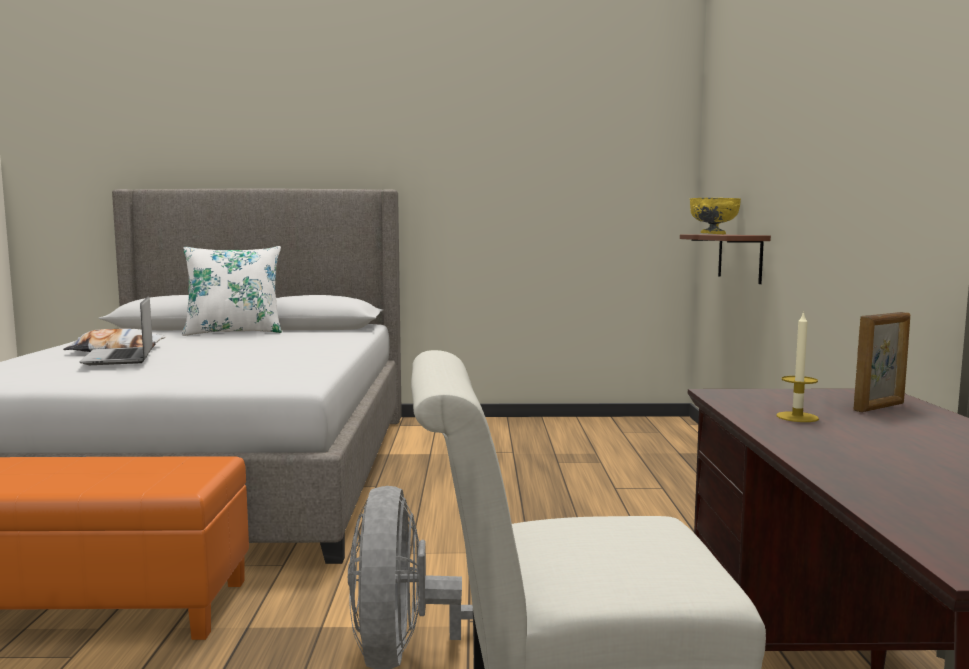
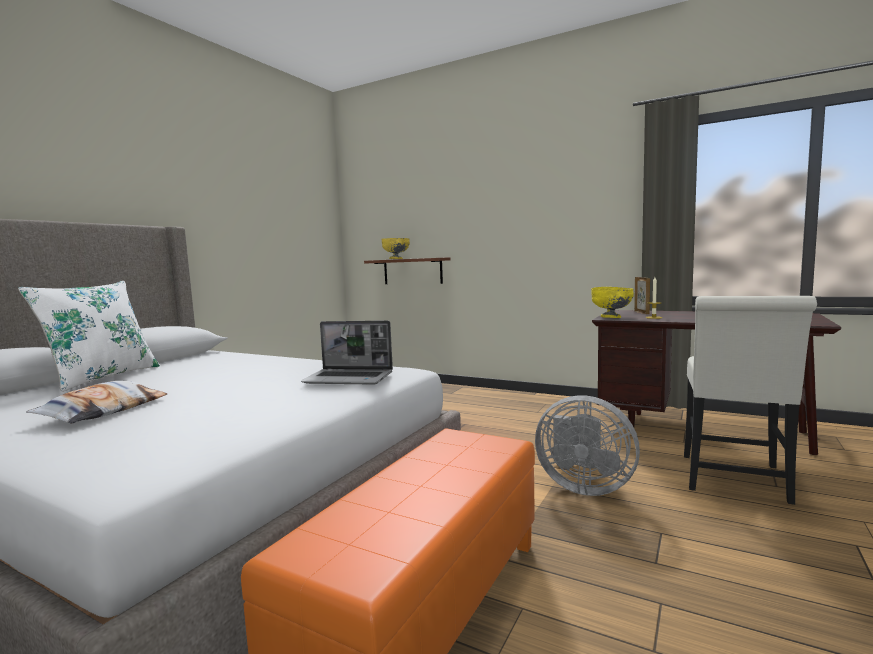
camera: 60 degrees left, 0 degrees up
laptop [80,296,153,365] -> laptop moved to [301,320,393,385]
none -> yellow bowl [591,287,634,318]

